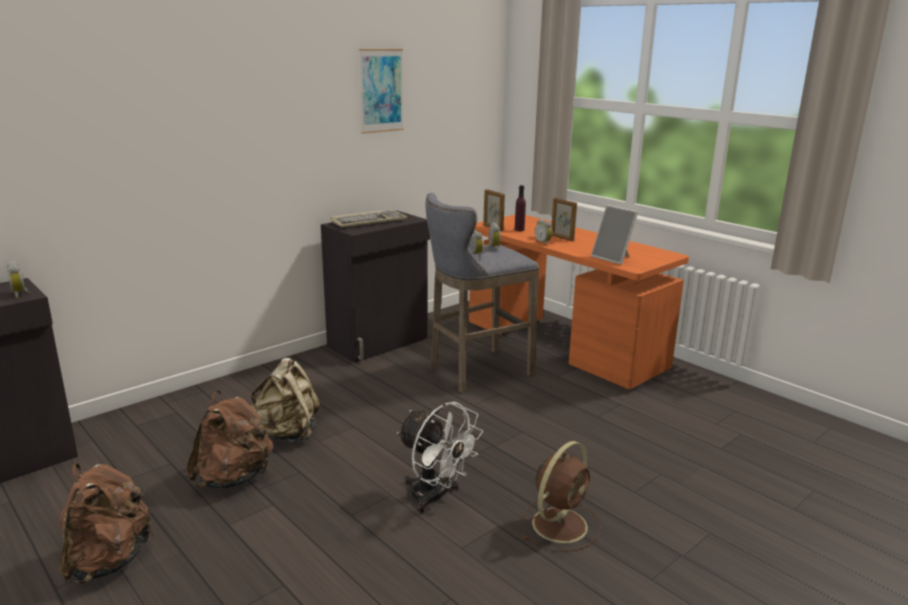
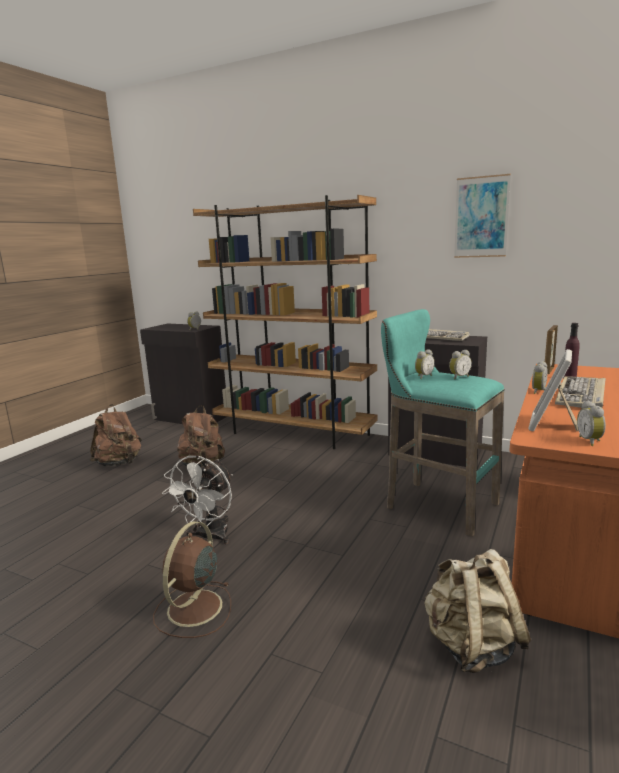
camera: 70 degrees right, 5 degrees down
beige backpack [249,358,320,443] -> beige backpack moved to [424,549,531,673]
grey stool [426,193,539,393] -> turquoise stool [381,309,505,537]
brown fan [522,441,602,552] -> brown fan turned 90 degrees clockwise [153,521,231,638]
picture frame [551,198,577,241] -> keyboard [555,376,606,408]
none -> brown bookcase [193,195,378,449]
none -> alarm clock [577,400,606,446]

